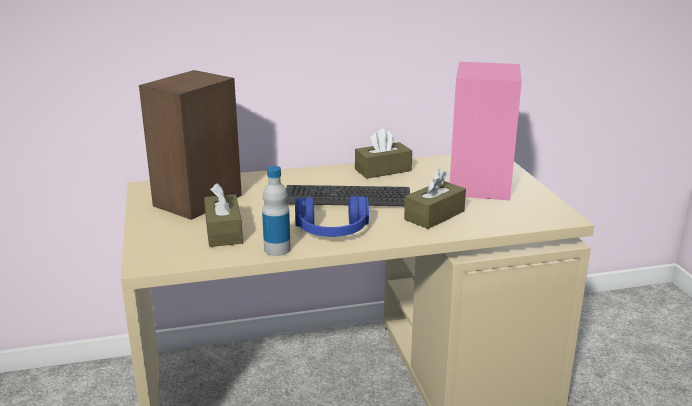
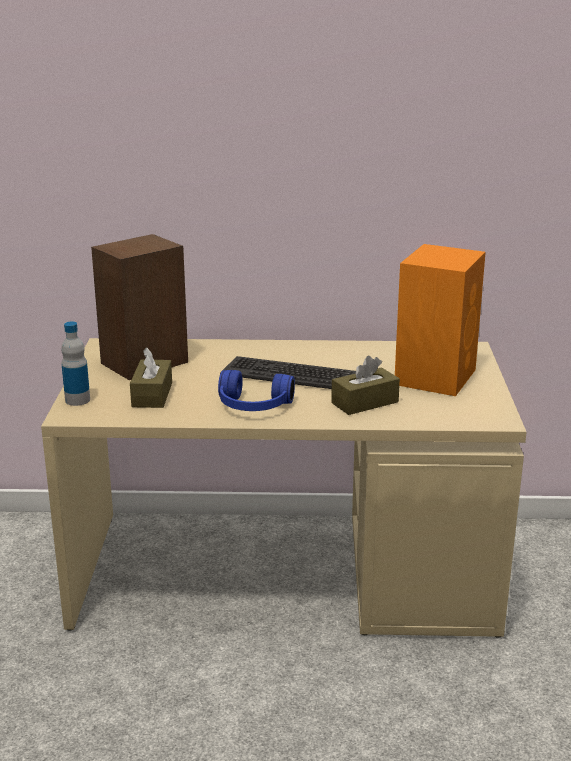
camera: 15 degrees right, 0 degrees up
bottle [262,166,291,256] -> bottle moved to [61,322,90,406]
brown tissue box [355,128,412,179] -> none
pink speaker [450,62,522,200] -> orange speaker [395,244,486,396]

